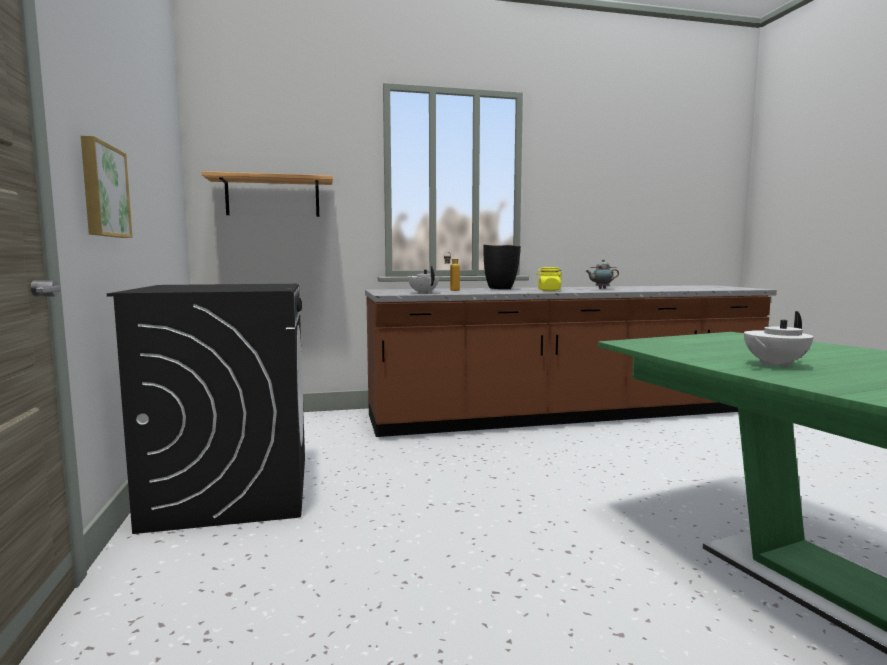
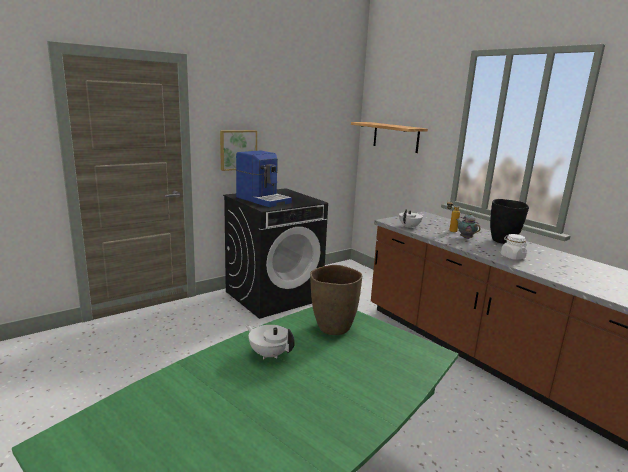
camera: 65 degrees right, 10 degrees up
yellow jar [536,267,563,291] -> white jar [501,234,527,260]
teapot [585,260,619,289] -> teapot moved to [456,213,481,239]
none -> coffee machine [236,151,292,207]
none -> brown vase [310,265,362,335]

